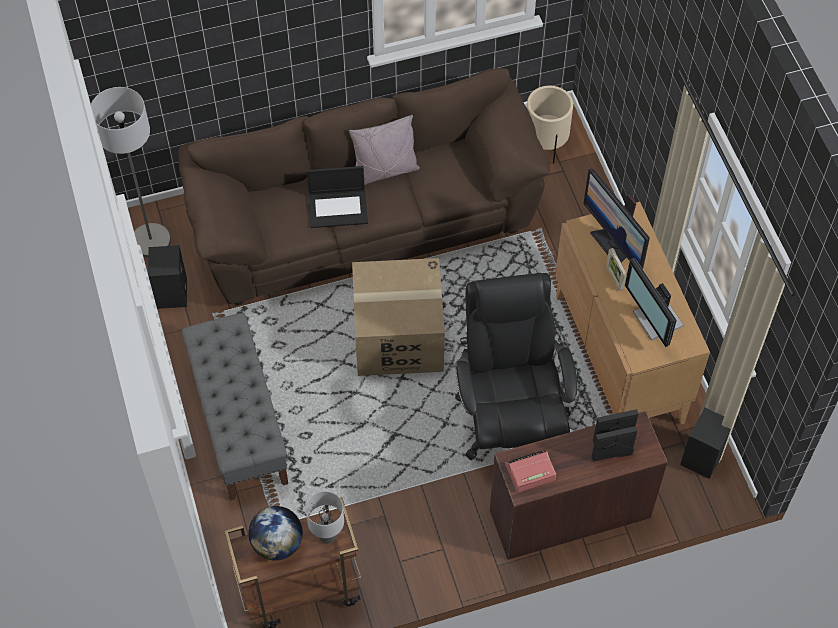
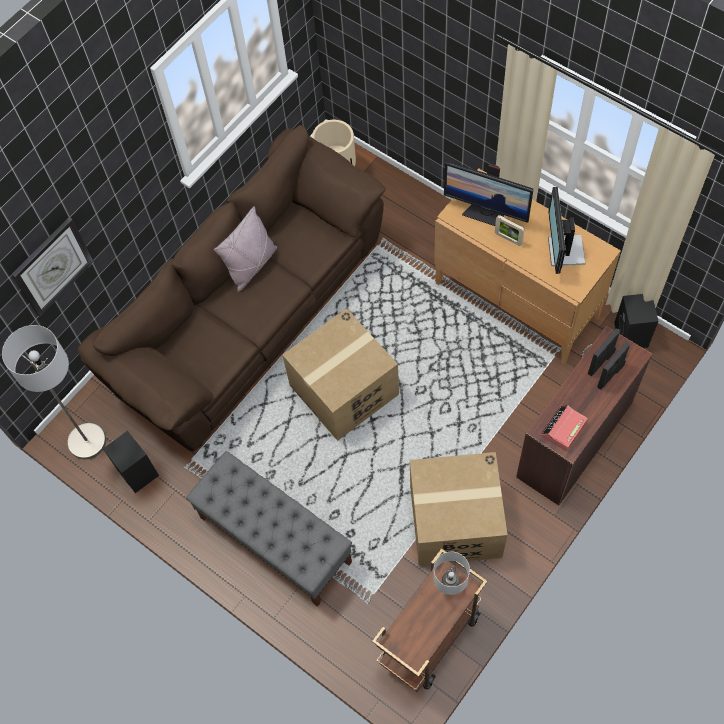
camera: 30 degrees left, 5 degrees up
globe [248,506,303,561] -> none
laptop [307,166,368,228] -> none
black office chair [455,273,577,460] -> none
monitor [625,258,684,347] -> monitor turned 60 degrees clockwise [548,187,585,274]
none -> wall clock [11,217,94,317]
none -> cardboard box [410,452,507,566]

